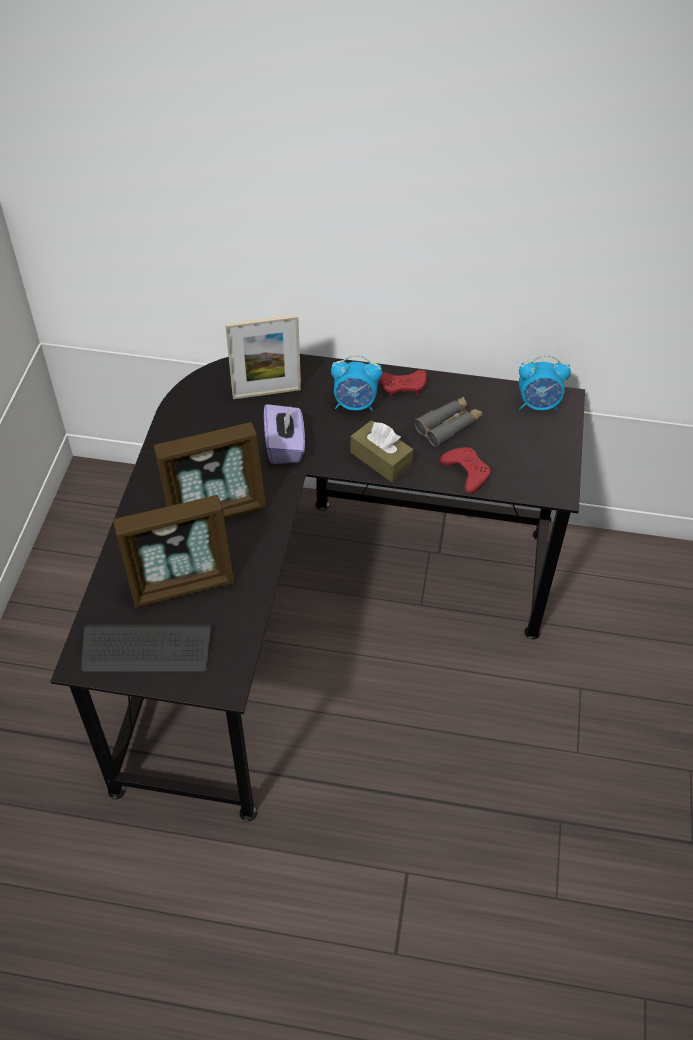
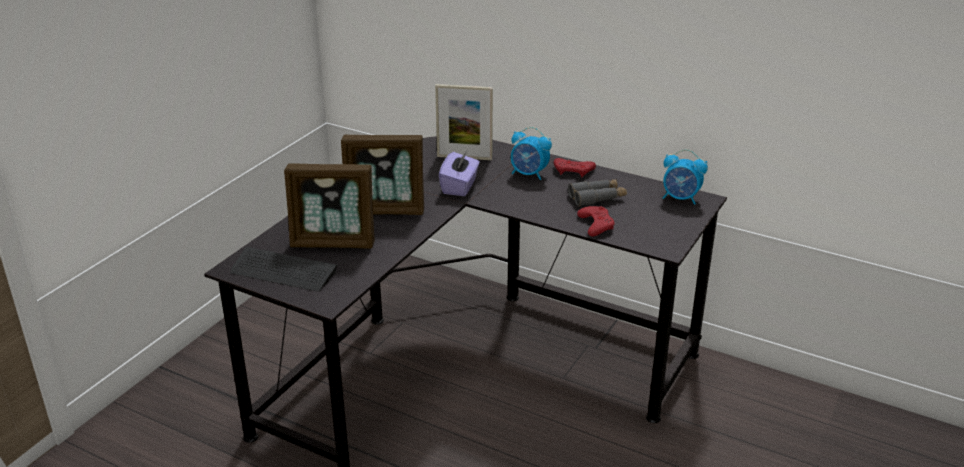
camera: 20 degrees right, 20 degrees down
brown tissue box [350,420,414,482] -> none

